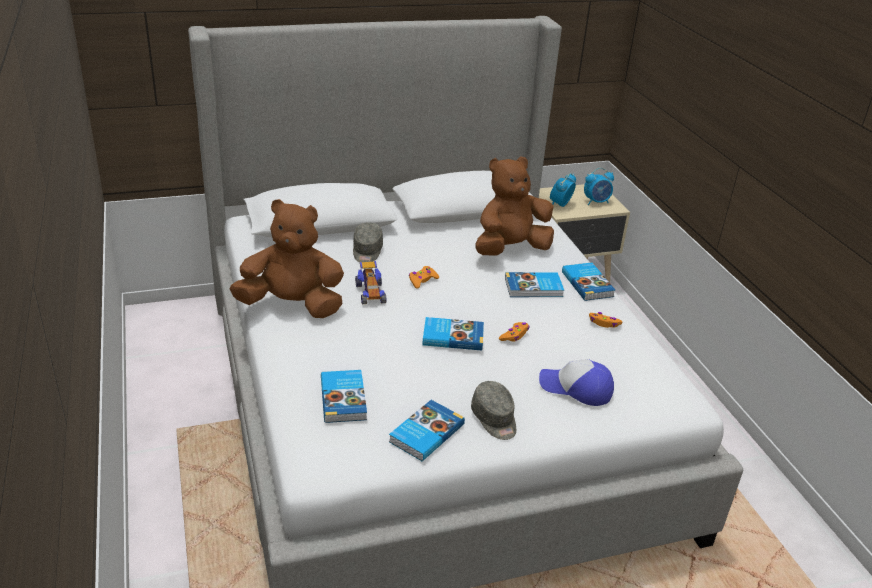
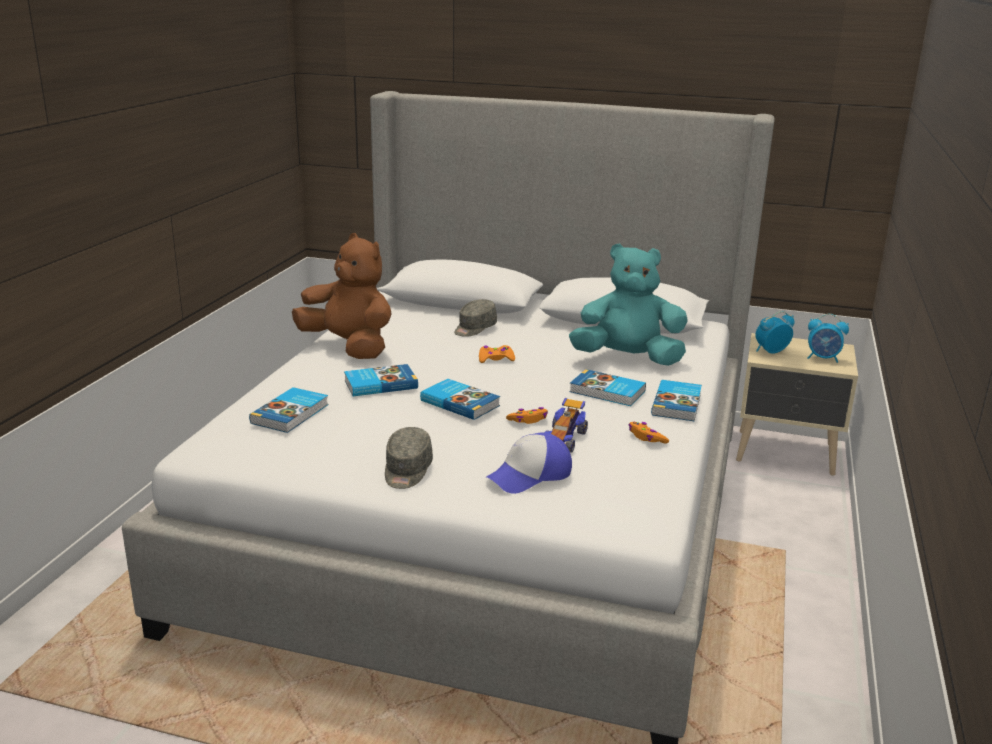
camera: 35 degrees right, 10 degrees down
toy car [355,261,386,304] -> toy car moved to [544,398,588,453]
book [389,400,465,461] -> book moved to [344,364,418,396]
brown plush toy [475,156,554,256] -> turquoise plush toy [569,243,687,366]
cap [539,359,614,406] -> cap turned 90 degrees counterclockwise [486,433,572,494]

